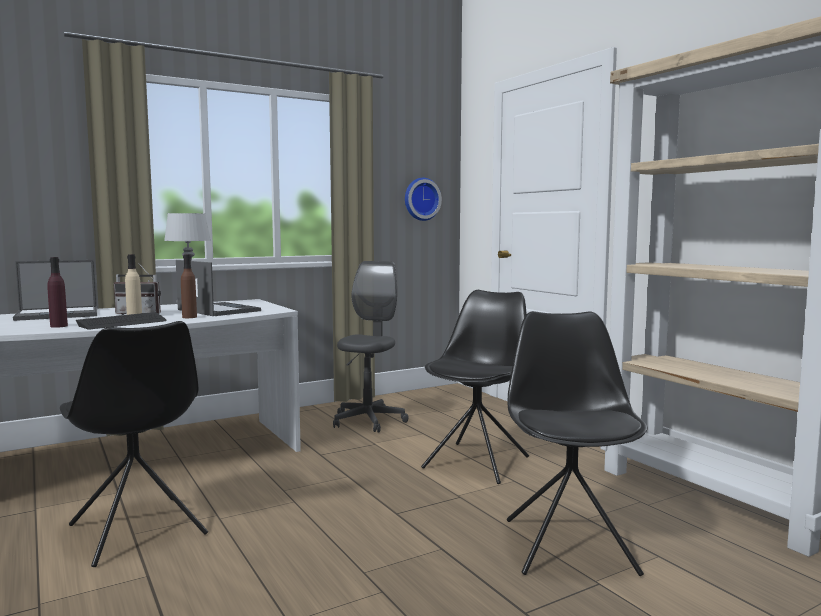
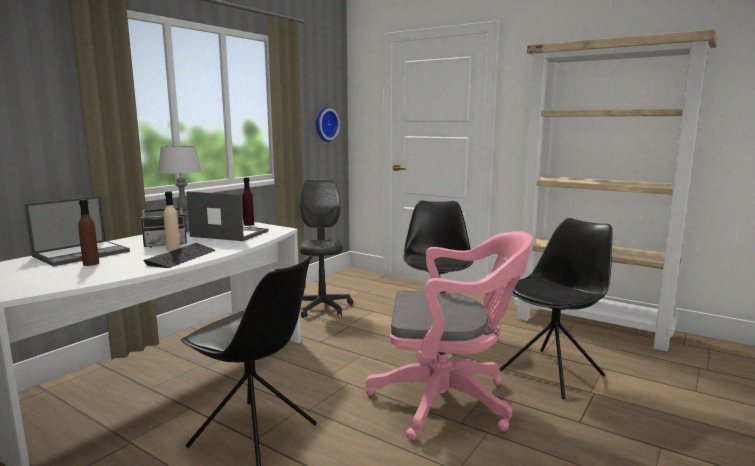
camera: 25 degrees left, 5 degrees up
purple bottle [47,257,68,328] -> purple bottle moved to [242,177,254,226]
brown bottle [181,254,197,318] -> brown bottle moved to [78,199,99,266]
black chair [507,311,647,576] -> black chair turned 75 degrees clockwise [500,218,613,399]
none -> pink office chair [365,231,533,440]

